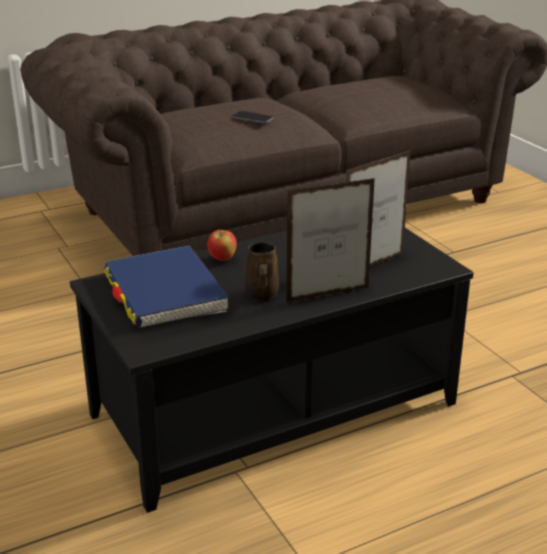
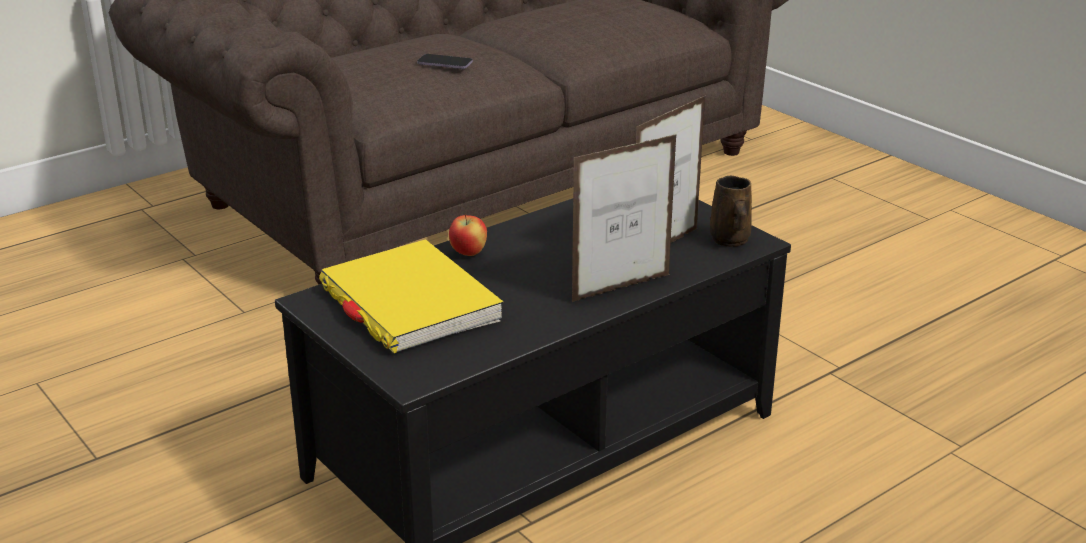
camera: 10 degrees left, 0 degrees up
blue book [104,246,229,329] -> yellow book [319,239,504,353]
brown mug [245,242,279,301] -> brown mug moved to [710,176,752,247]

